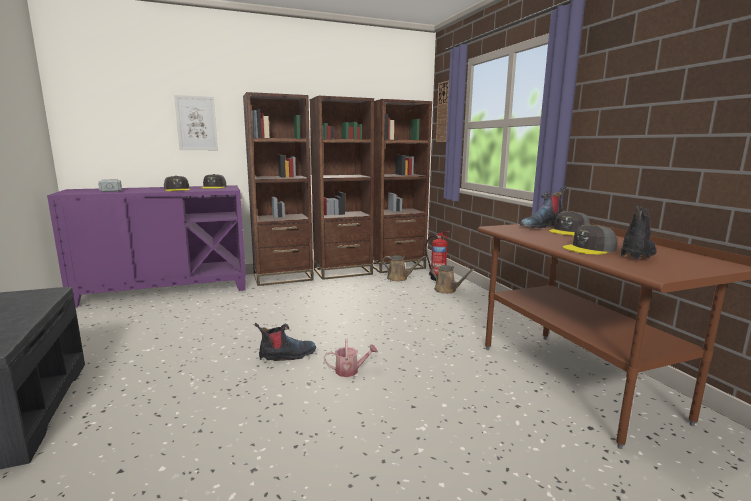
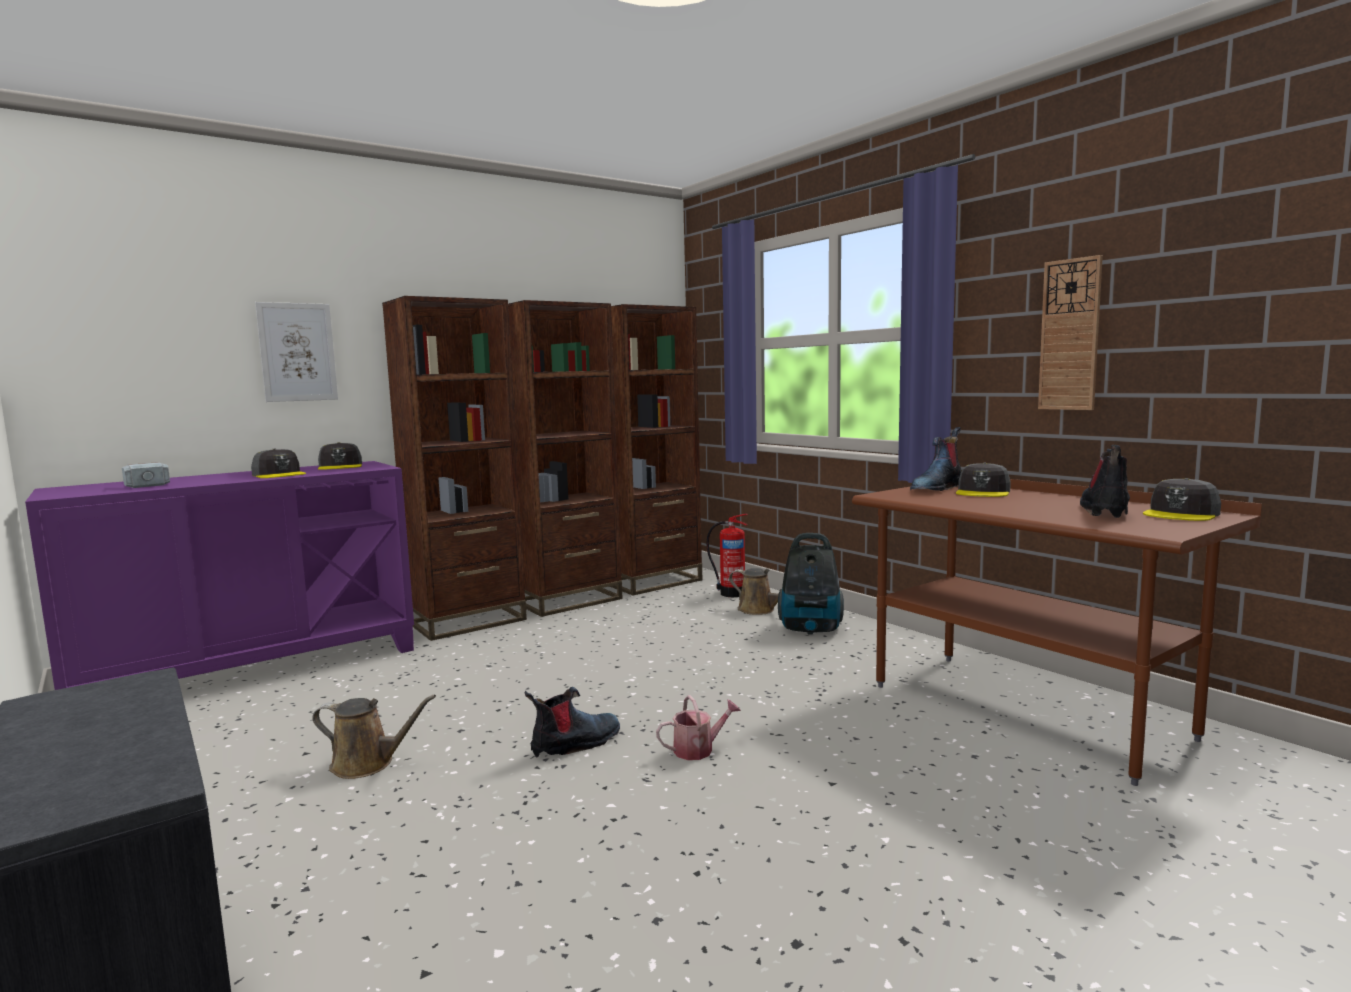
camera: 15 degrees left, 5 degrees down
brown watering can [382,255,426,281] -> brown watering can moved to [313,695,436,779]
wall clock [436,80,449,142] -> wall clock moved to [1038,255,1103,410]
grey cap [563,225,617,255] -> grey cap moved to [1143,478,1221,521]
none -> vacuum cleaner [778,533,844,635]

